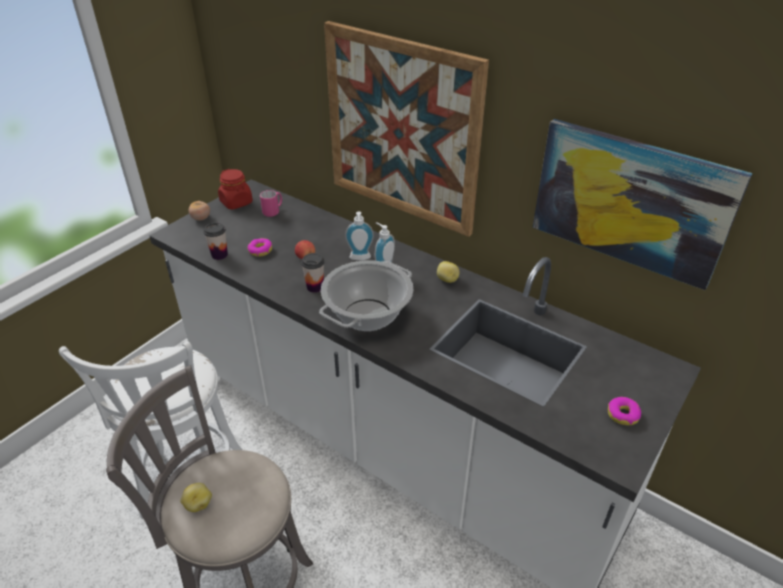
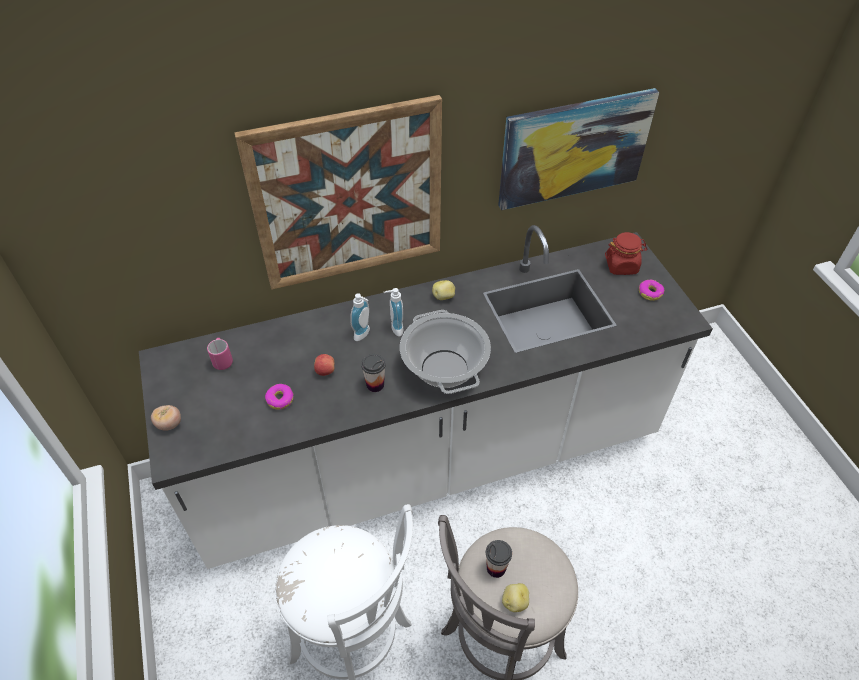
camera: 55 degrees left, 10 degrees up
cup [203,222,228,260] -> cup moved to [486,540,512,578]
red jar [218,169,253,210] -> red jar moved to [605,232,648,275]

